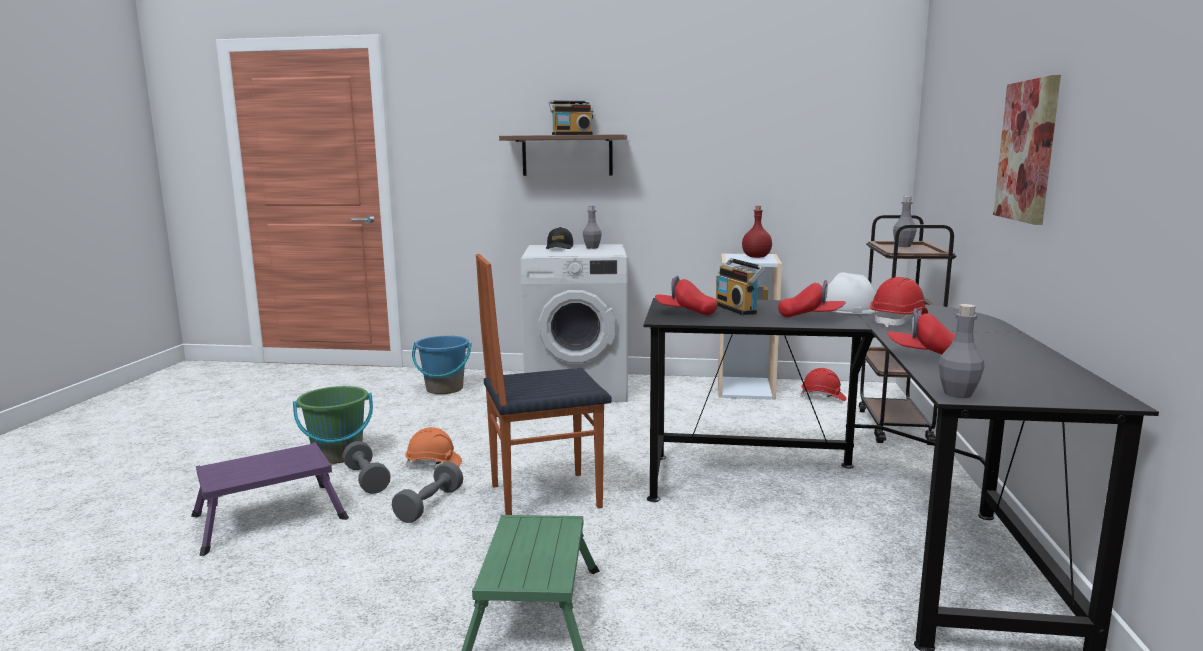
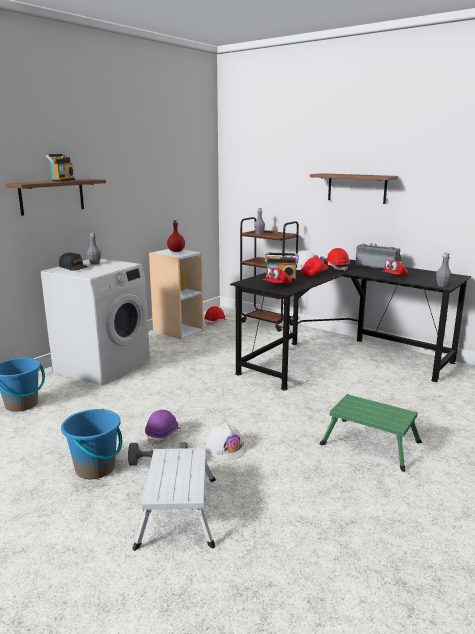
camera: 60 degrees left, 5 degrees up
purple step ladder [191,442,349,556] -> white step ladder [132,448,216,551]
green bucket [293,386,373,464] -> blue bucket [61,408,122,479]
grey dumbbell [392,462,463,523] -> white hard hat [205,423,246,460]
orange hard hat [405,427,462,467] -> purple hard hat [145,410,181,446]
chair [476,254,612,515] -> none
picture [993,75,1061,225] -> brown shelf [310,173,398,204]
none -> radio [355,243,401,269]

